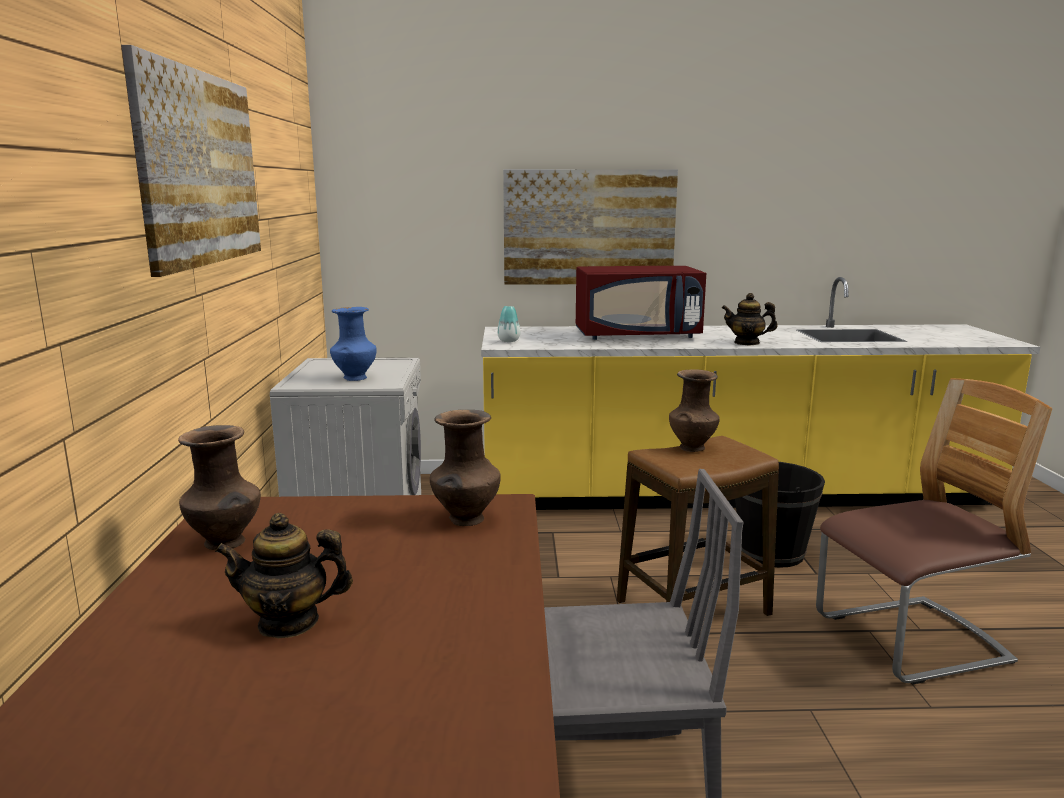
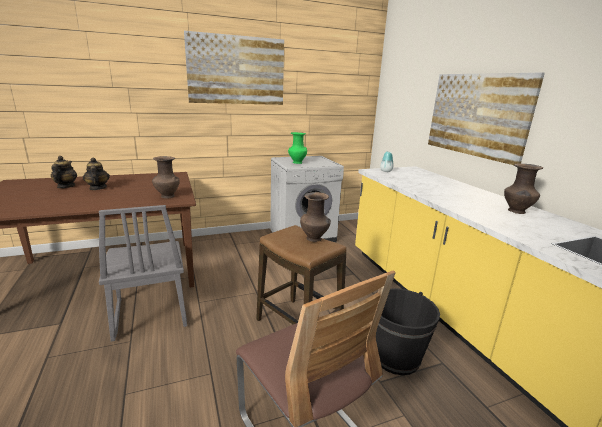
camera: 70 degrees right, 5 degrees up
brown vase [178,425,261,550] -> brown vase moved to [504,164,543,214]
blue vase [330,307,377,381] -> green vase [288,132,307,164]
red microwave [576,266,706,340] -> none
teapot [722,293,778,345] -> teapot moved to [51,156,77,188]

